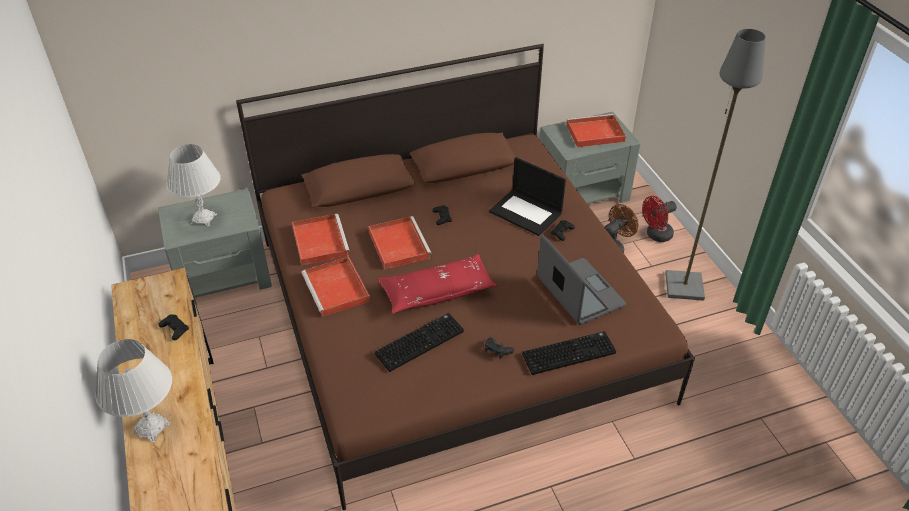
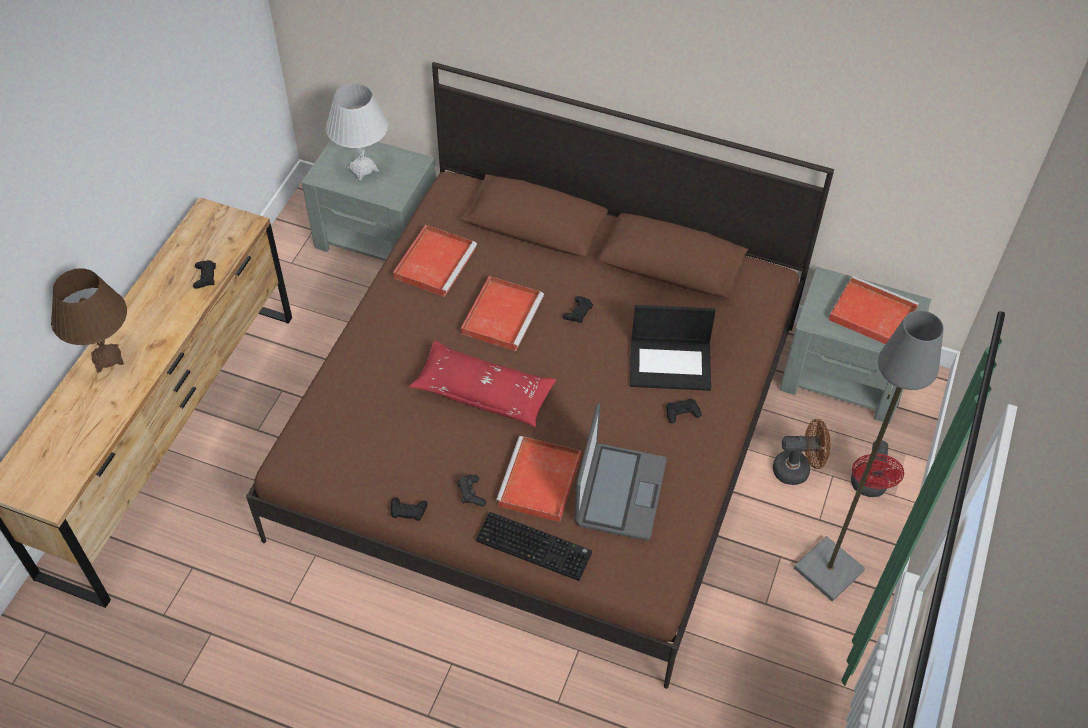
camera: 40 degrees right, 10 degrees up
white table lamp [95,339,172,443] -> brown table lamp [51,268,127,373]
red tray [301,256,370,317] -> red tray moved to [496,436,581,522]
keyboard [375,313,464,372] -> none
laptop [489,157,566,236] -> laptop turned 75 degrees counterclockwise [630,305,715,391]
red fan [642,196,677,242] -> red fan turned 90 degrees counterclockwise [851,440,904,497]
none -> black game controller [391,497,428,521]

